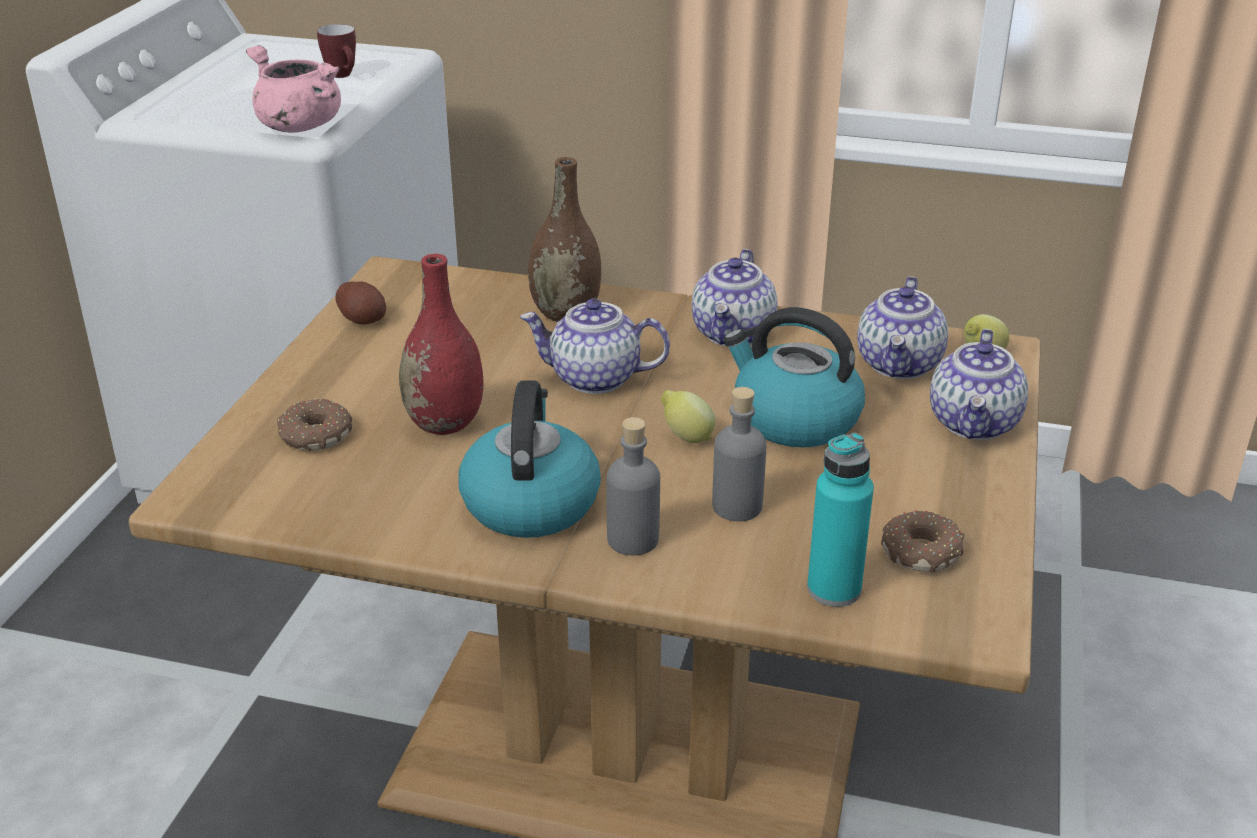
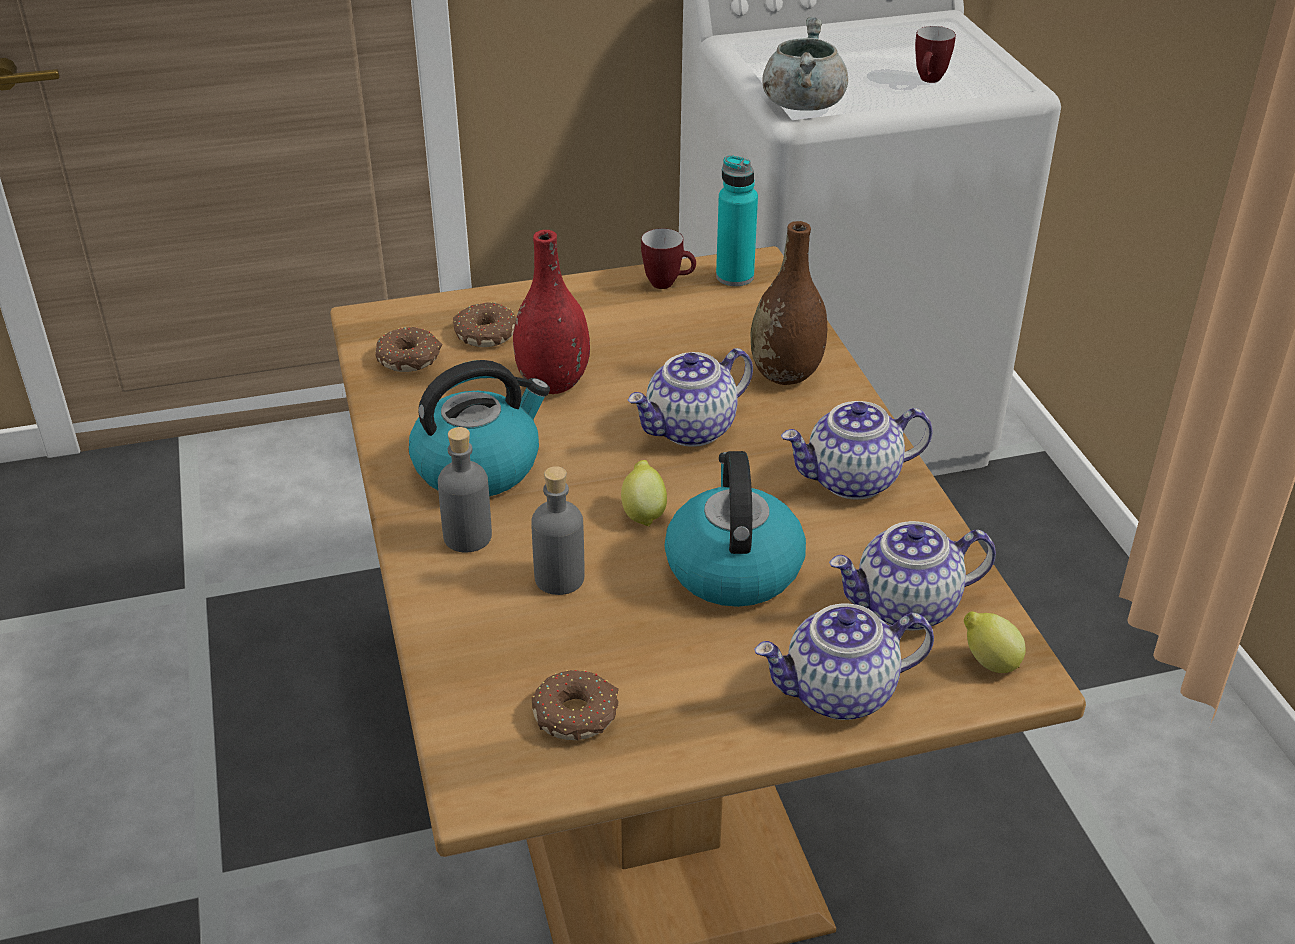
camera: 60 degrees right, 5 degrees up
pink cooking pot [246,45,341,133] -> grey cooking pot [762,17,848,111]
potato [335,281,386,324] -> mug [641,228,696,289]
teapot [520,298,670,394] -> teapot turned 105 degrees counterclockwise [628,348,753,447]
turquoise bottle [807,433,874,607] -> turquoise bottle moved to [716,155,758,286]
none -> donut [375,327,443,372]

